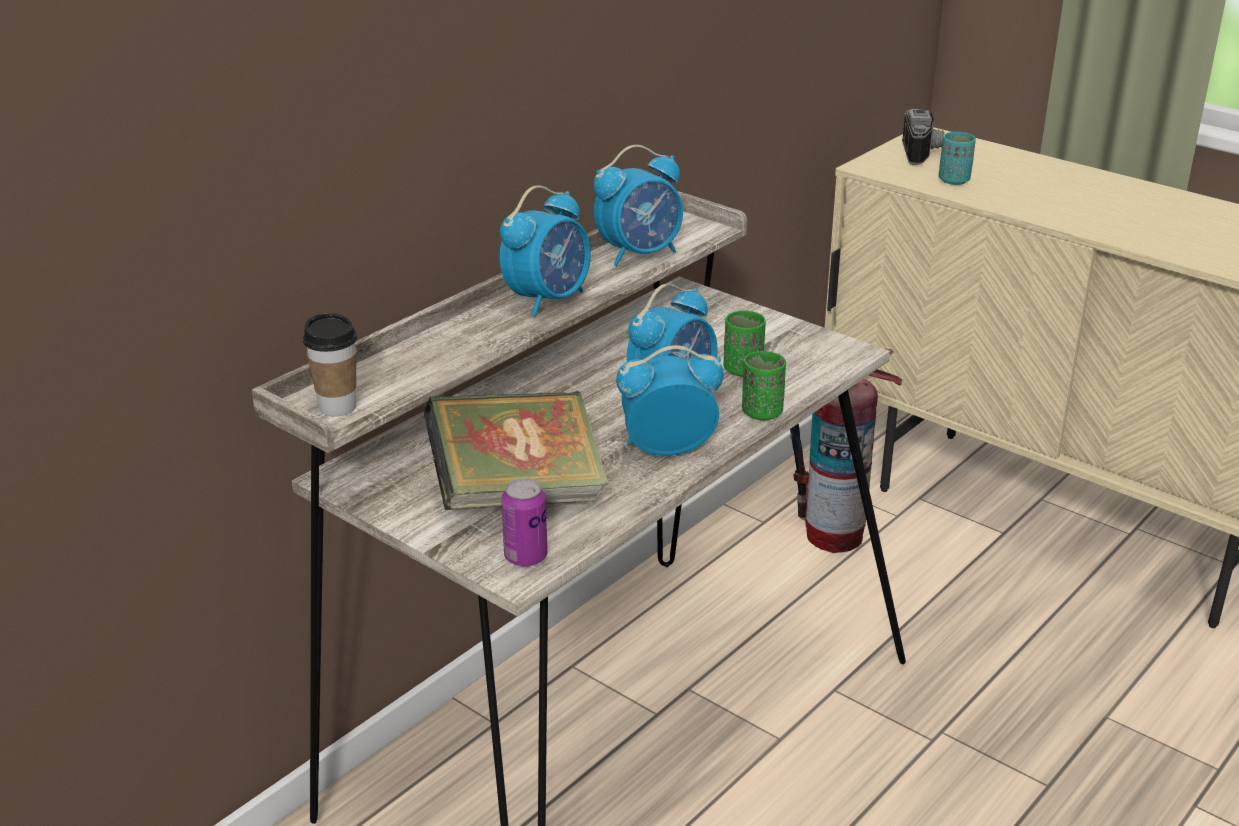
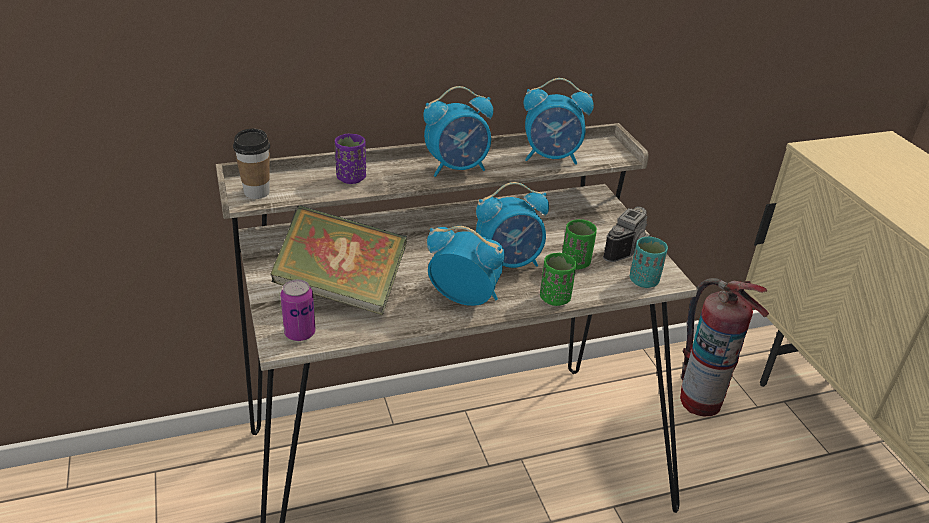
camera: 30 degrees right, 5 degrees up
camera [902,109,945,165] -> camera moved to [603,206,651,262]
turquoise cup [939,132,976,185] -> turquoise cup moved to [630,237,668,288]
none -> purple cup [335,134,366,184]

